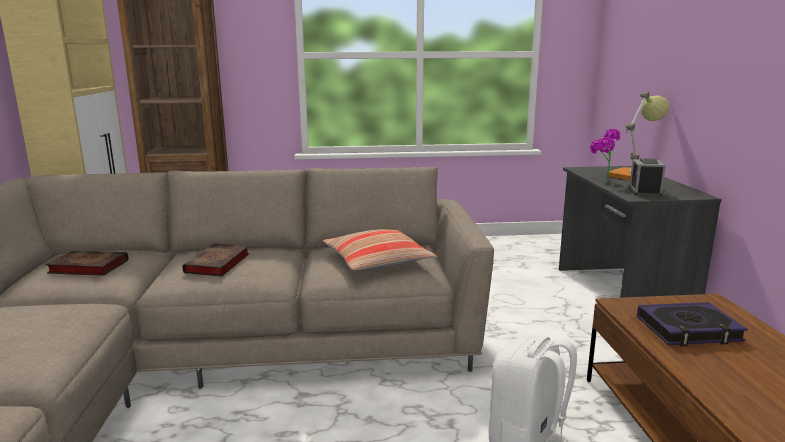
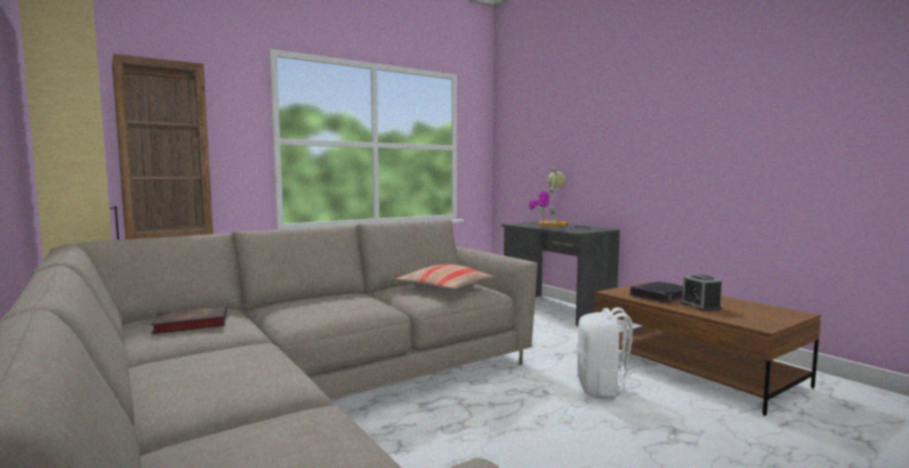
camera: 30 degrees left, 10 degrees down
book [182,243,249,276] -> none
alarm clock [629,158,666,197] -> alarm clock moved to [681,275,722,312]

